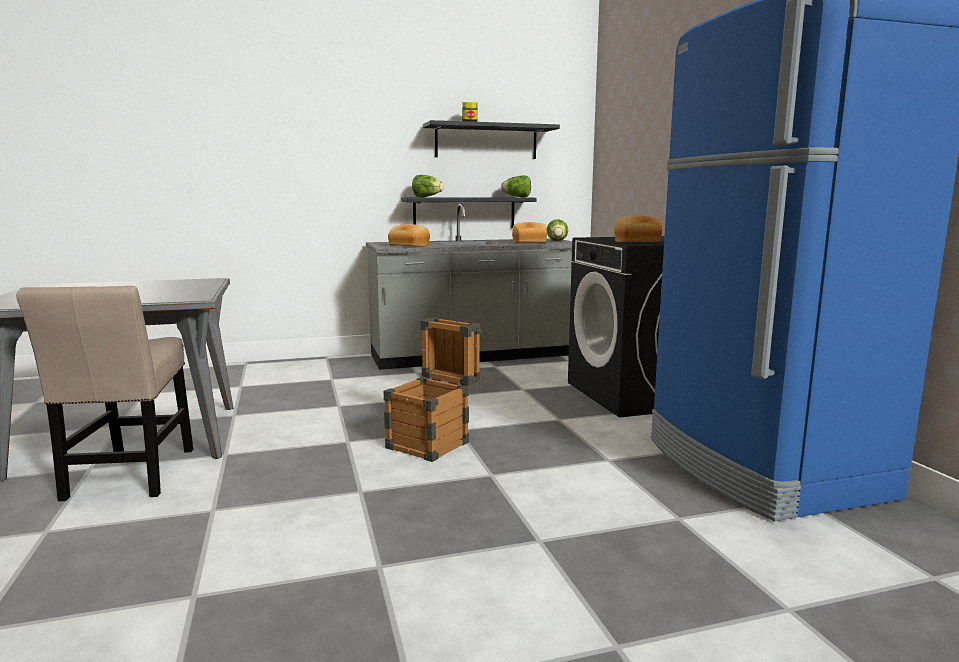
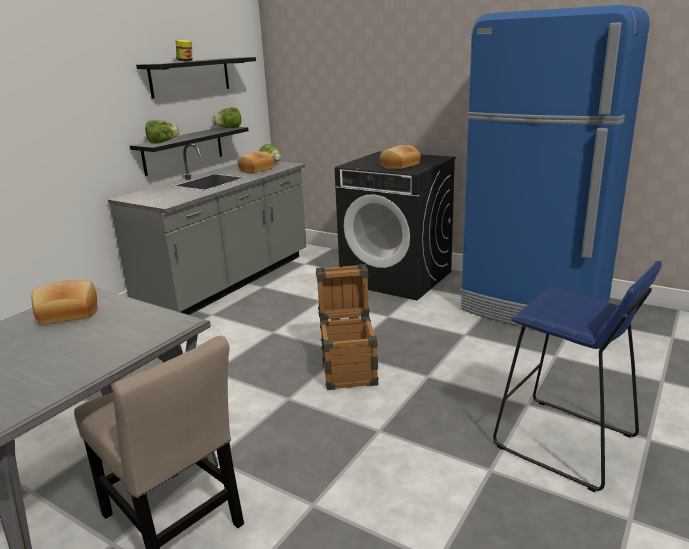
camera: 40 degrees left, 10 degrees up
bread [388,224,430,246] -> bread moved to [32,280,98,325]
none -> blue stool [493,261,662,492]

